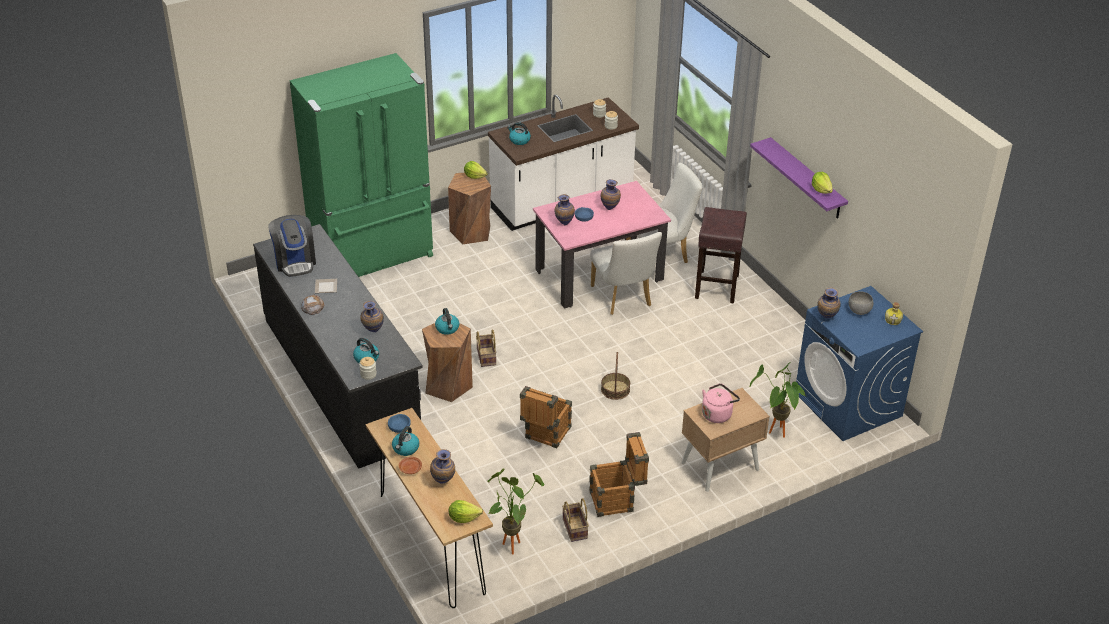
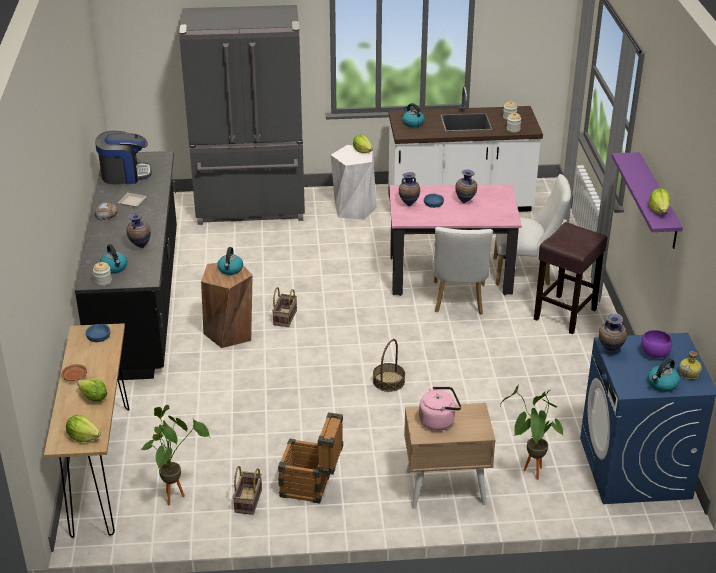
camera: 25 degrees right, 5 degrees down
coffee machine [268,215,316,277] -> coffee machine turned 105 degrees counterclockwise [95,131,152,184]
green fridge [290,53,433,277] -> grey fridge [179,5,305,225]
kettle [392,426,419,456] -> kettle moved to [648,358,680,392]
vase [430,449,455,484] -> lettuce [77,379,108,402]
brown stool [448,173,491,245] -> white stool [331,145,377,220]
crate [520,386,572,448] -> none
grey bowl [849,291,873,315] -> purple bowl [641,330,672,358]

